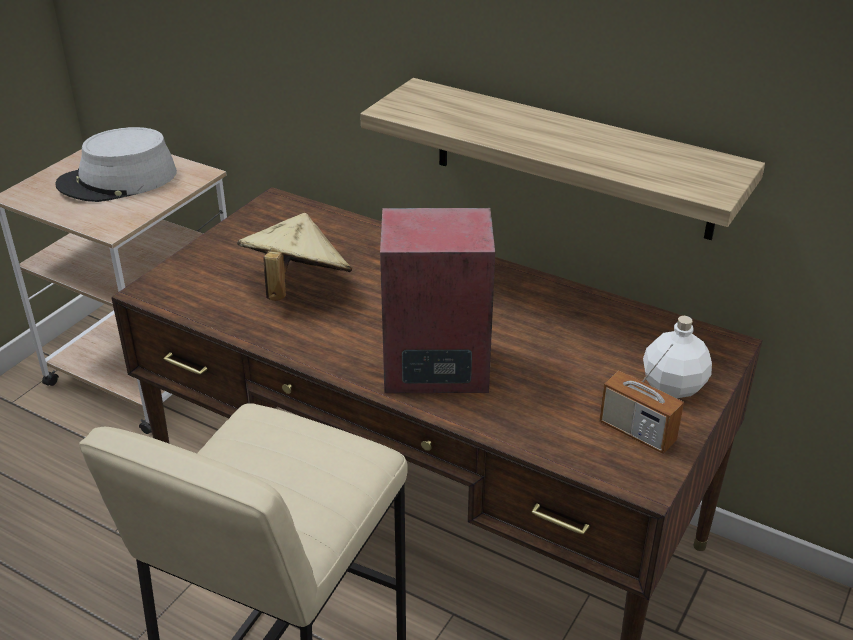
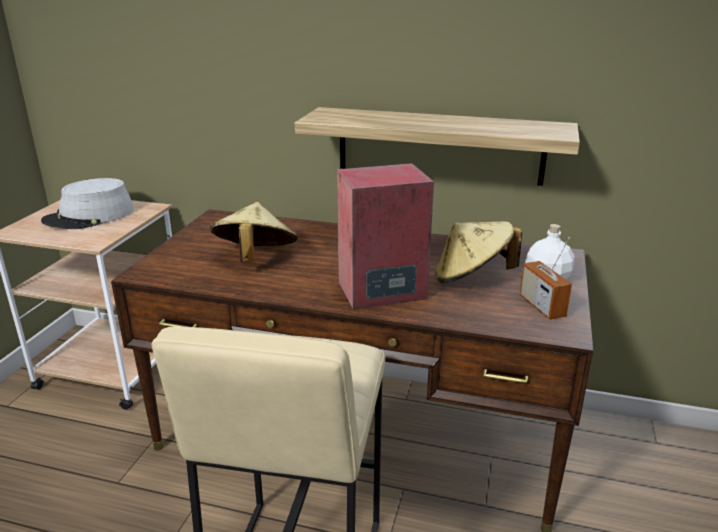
camera: 15 degrees left, 10 degrees down
radio [599,343,684,454] -> radio turned 45 degrees clockwise [519,237,572,320]
none -> beige hat [435,221,522,283]

